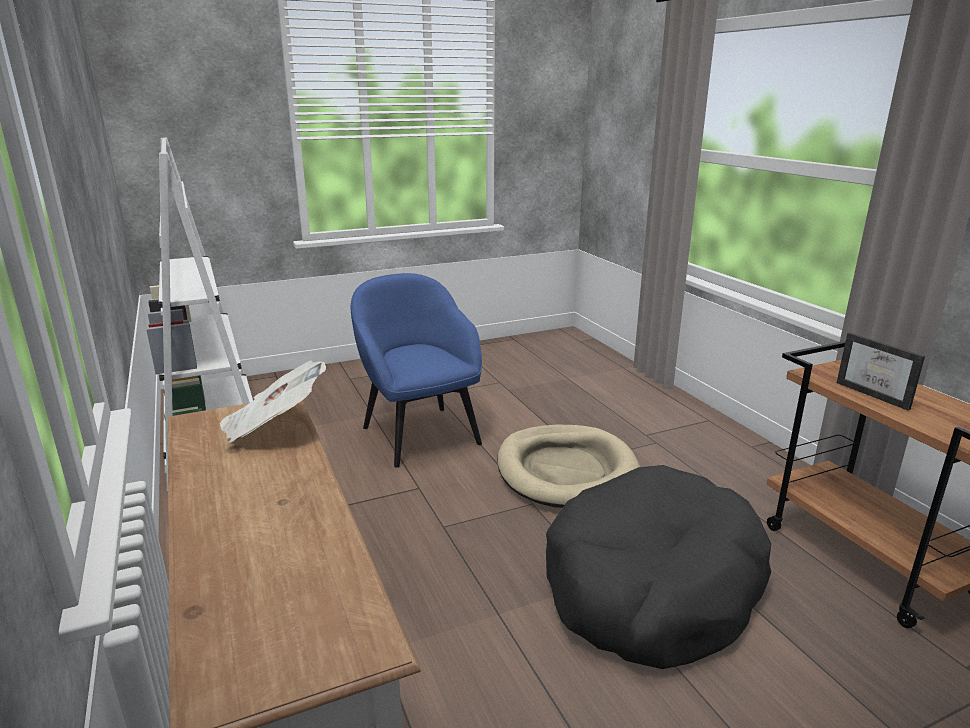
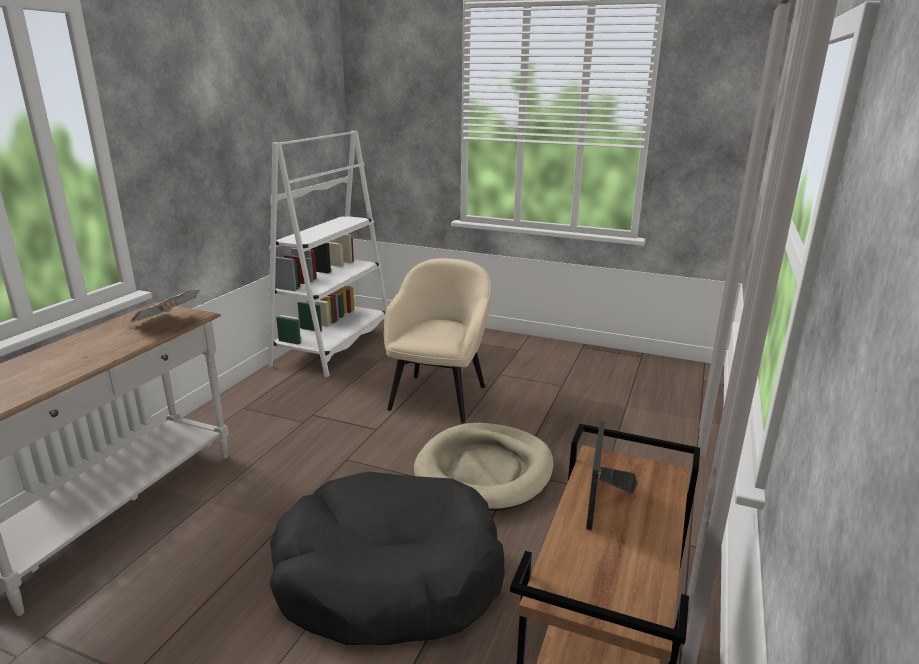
camera: 45 degrees right, 0 degrees up
blue armchair [351,273,482,468] -> beige armchair [384,258,491,423]

